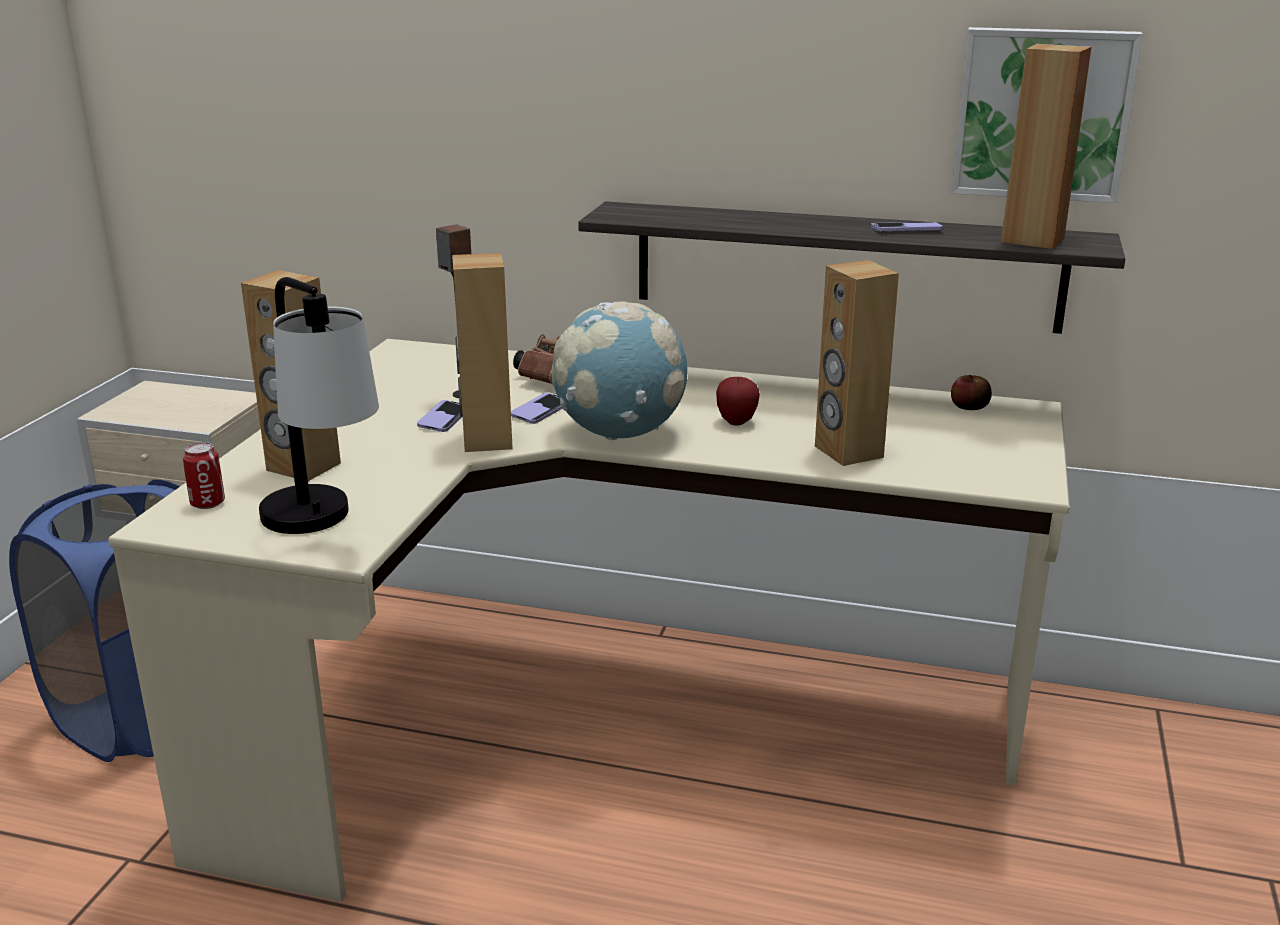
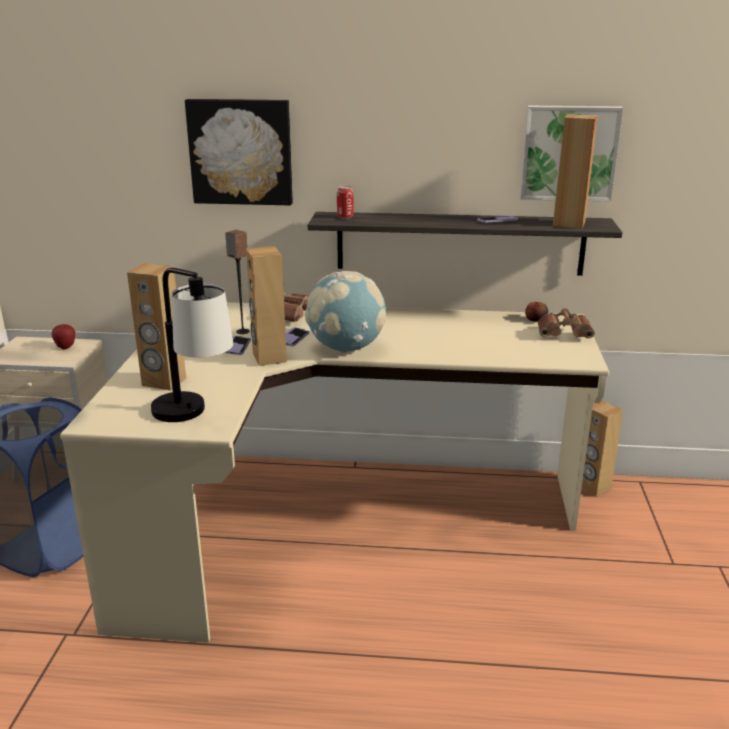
camera: 10 degrees left, 0 degrees up
can [183,442,225,509] -> can moved to [337,186,354,219]
apple [716,377,760,426] -> apple moved to [52,324,75,349]
brown speaker [815,260,899,466] -> brown speaker moved to [582,401,623,497]
none -> picture [185,99,293,206]
none -> brown binoculars [538,308,595,338]

